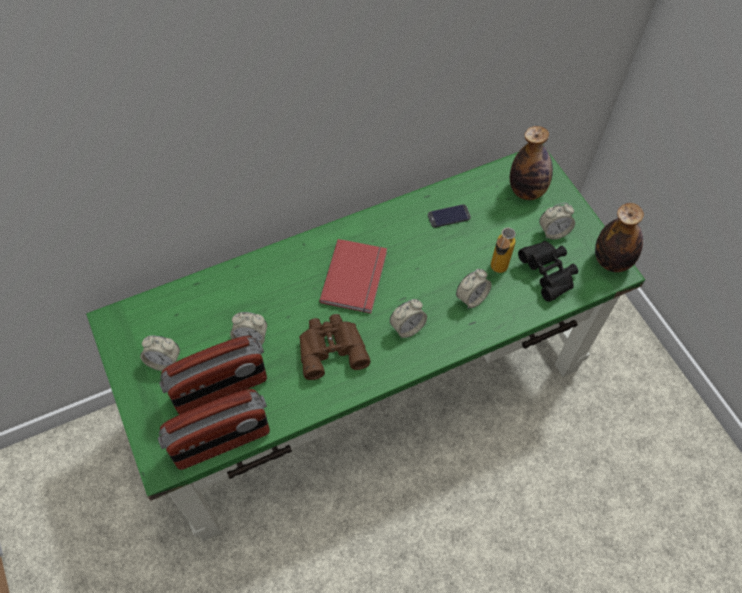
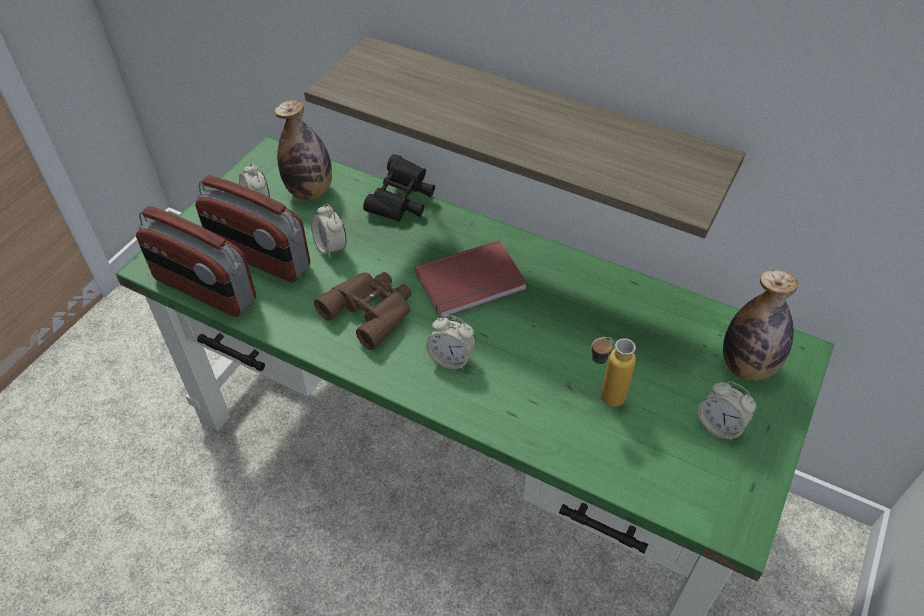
camera: 55 degrees right, 10 degrees down
phone [428,204,471,228] -> none
alarm clock [456,269,491,309] -> none
black binoculars [518,241,578,302] -> black binoculars moved to [363,154,435,222]
bottle [595,203,644,272] -> bottle moved to [275,100,332,200]
none -> shelf [304,36,746,238]

